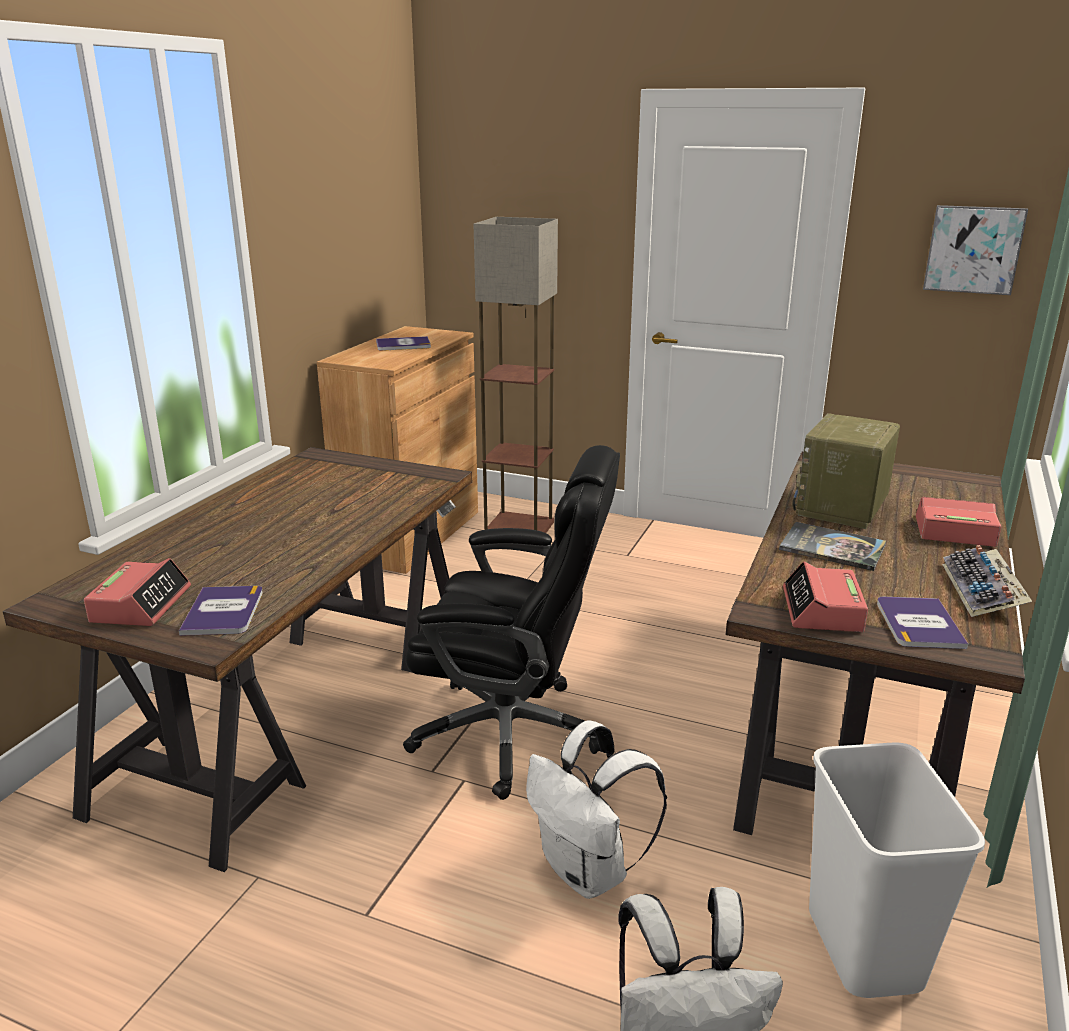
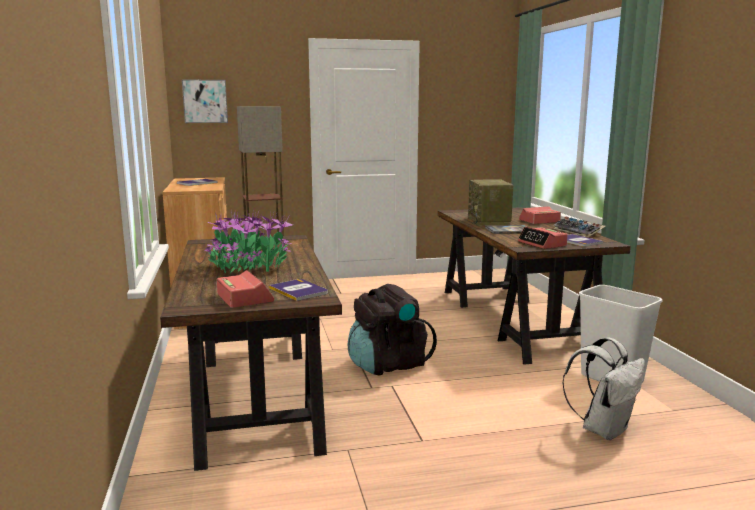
camera: 35 degrees left, 10 degrees down
black office chair [403,445,620,800] -> black backpack [348,284,437,376]
white backpack [526,720,667,899] -> none
picture [923,205,1028,295] -> picture moved to [182,79,228,123]
none -> potted plant [204,211,293,274]

